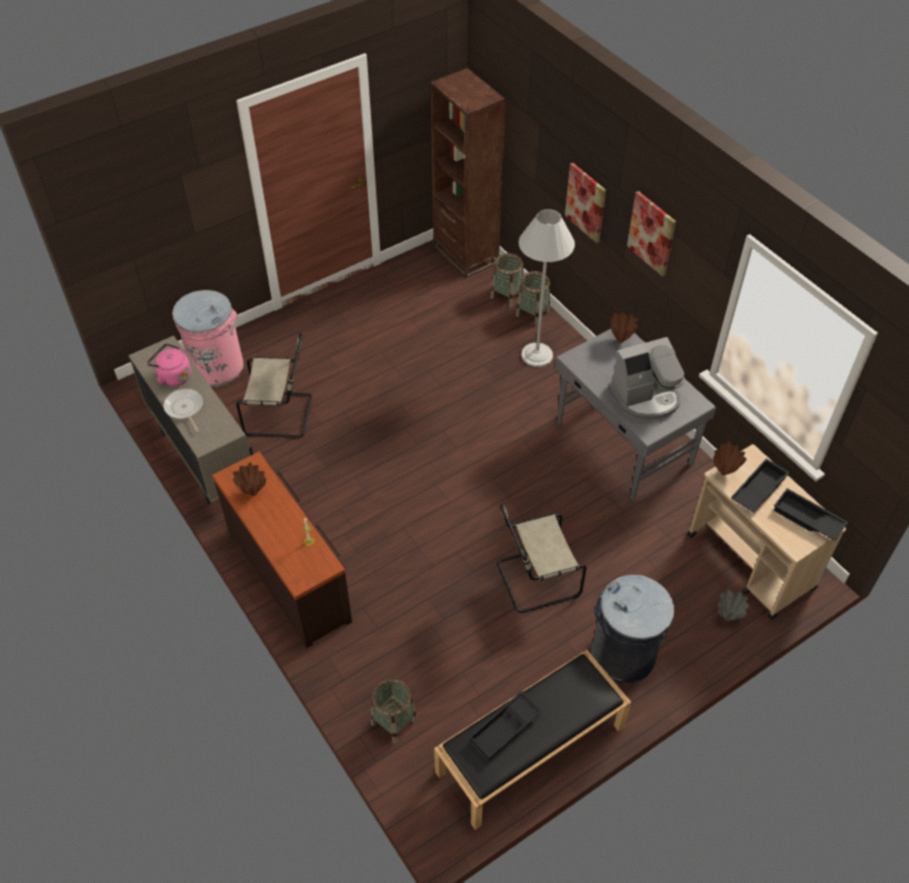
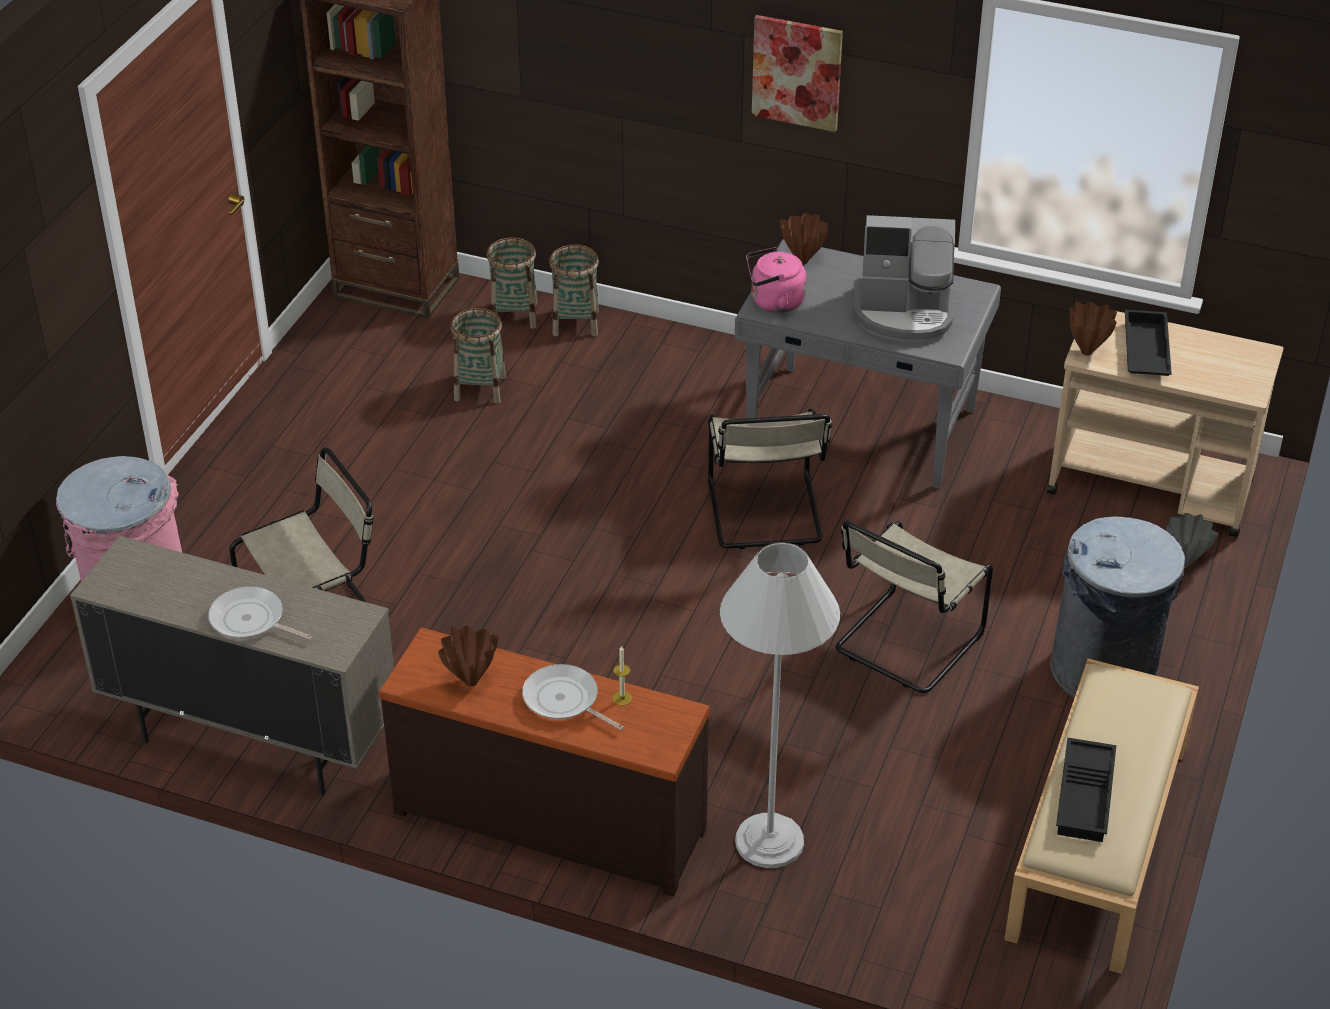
camera: 35 degrees left, 10 degrees down
pink kettle [147,343,191,387] -> pink kettle moved to [746,247,806,313]
basket [371,679,417,744] -> basket moved to [451,308,506,404]
black bench [434,650,631,830] -> beige bench [1004,658,1199,974]
white floor lamp [519,209,575,367] -> white floor lamp moved to [720,542,840,868]
picture [565,163,606,243] -> none
coffee machine [608,337,685,420] -> coffee machine turned 60 degrees clockwise [853,215,955,342]
black tray [774,488,848,541] -> none
none -> frying pan [522,664,624,730]
none -> beige chair [708,409,833,549]

